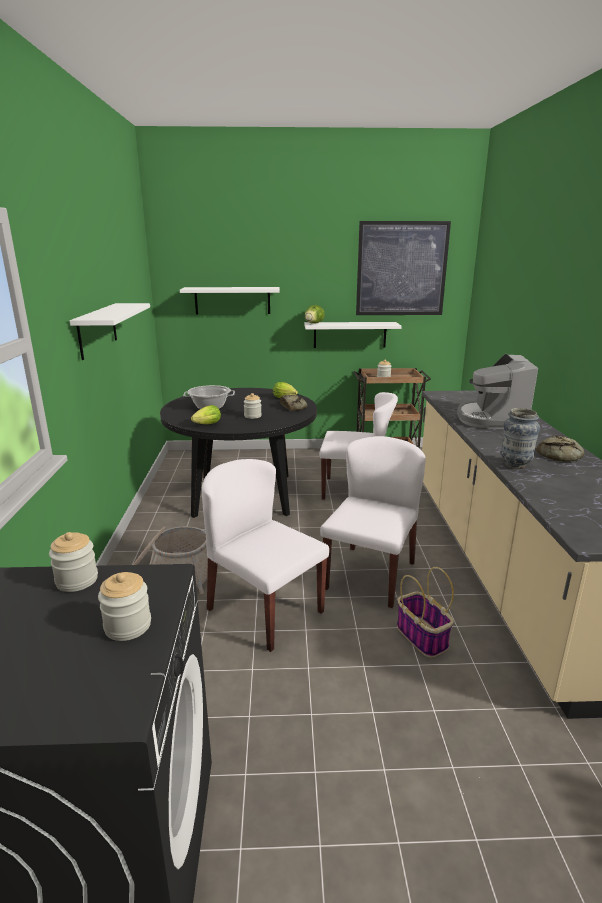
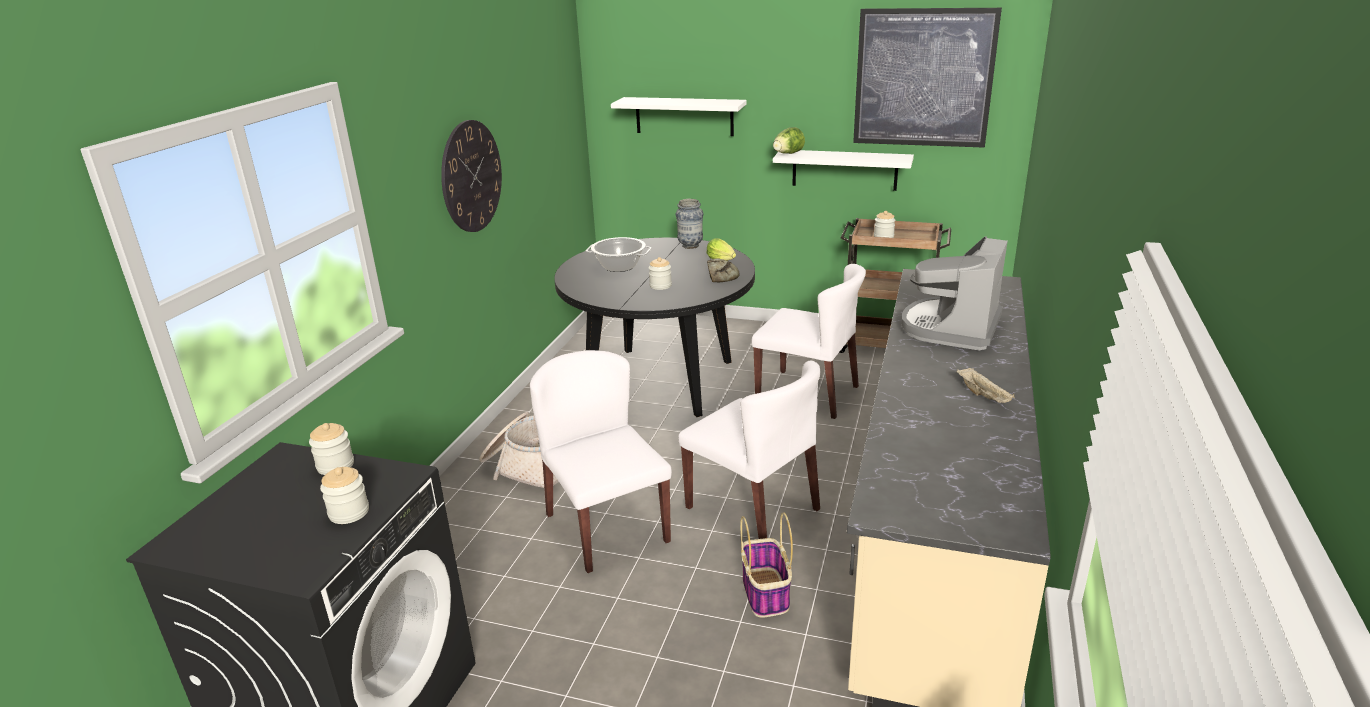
camera: 20 degrees right, 5 degrees up
white shelf [70,303,150,360] -> wall clock [441,120,502,232]
lettuce [191,405,221,424] -> none
white chair [320,436,426,608] -> white chair turned 90 degrees clockwise [678,361,820,539]
vase [500,408,540,469] -> vase moved to [676,199,703,249]
bread [536,435,585,462] -> beige tray [957,368,1015,403]

